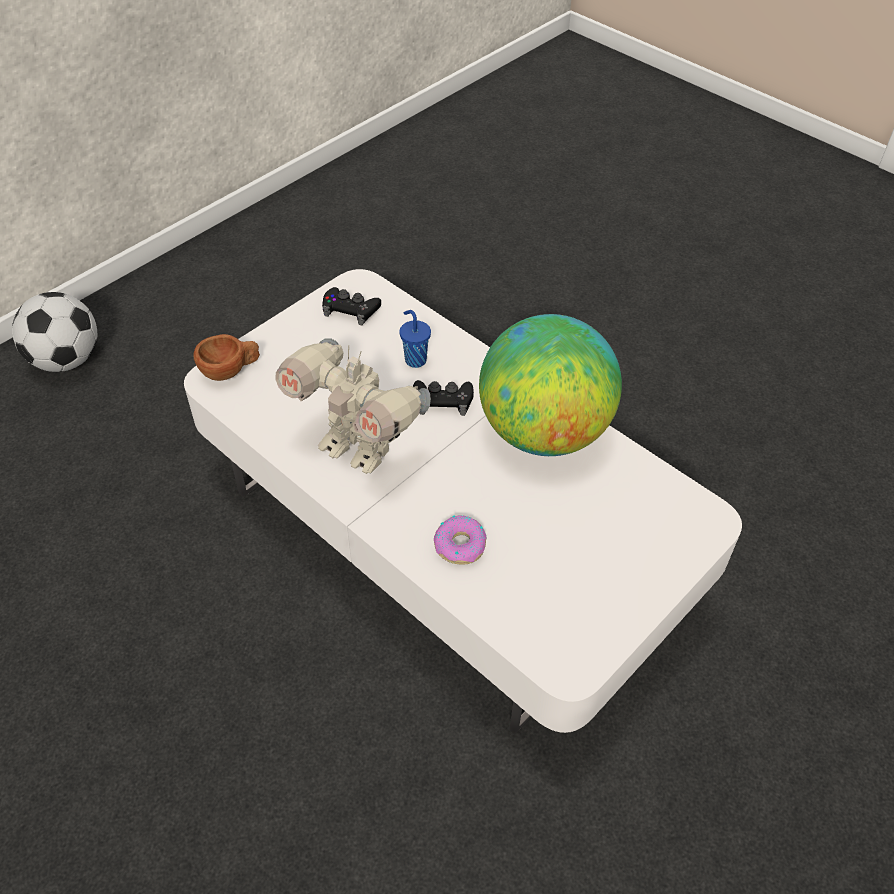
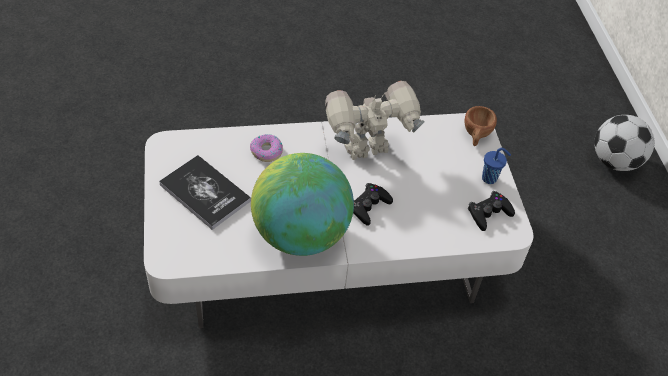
camera: 125 degrees right, 0 degrees up
blue cup [399,310,431,368] -> blue cup moved to [482,148,511,184]
none -> book [159,155,251,230]

